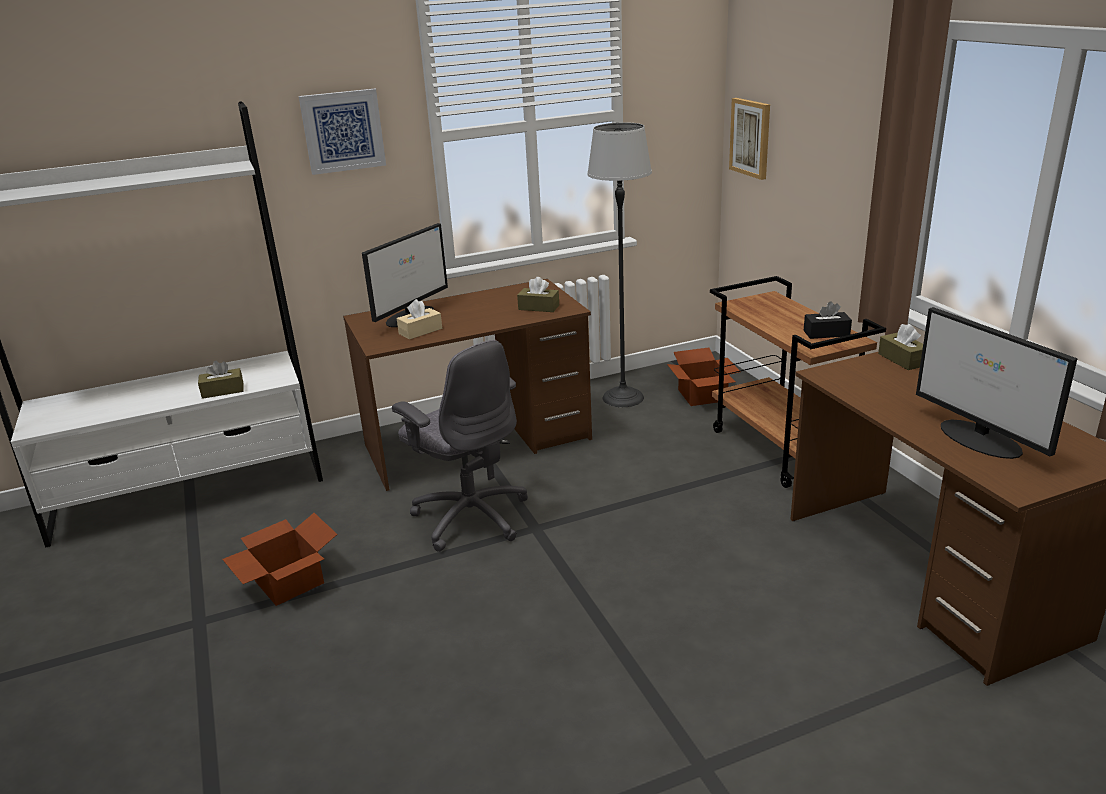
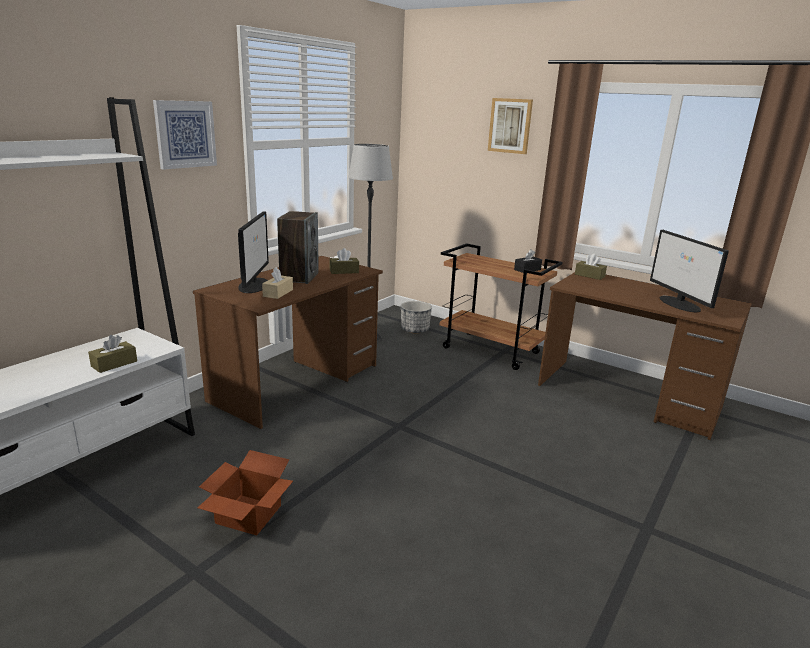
camera: 35 degrees left, 5 degrees down
grey office chair [392,340,528,552] -> none
cardboard box [667,347,741,406] -> planter [401,301,432,334]
picture [729,98,770,180] -> picture moved to [488,98,533,154]
monitor [916,307,1077,459] -> monitor turned 45 degrees clockwise [650,230,729,312]
none -> speaker [277,211,319,284]

